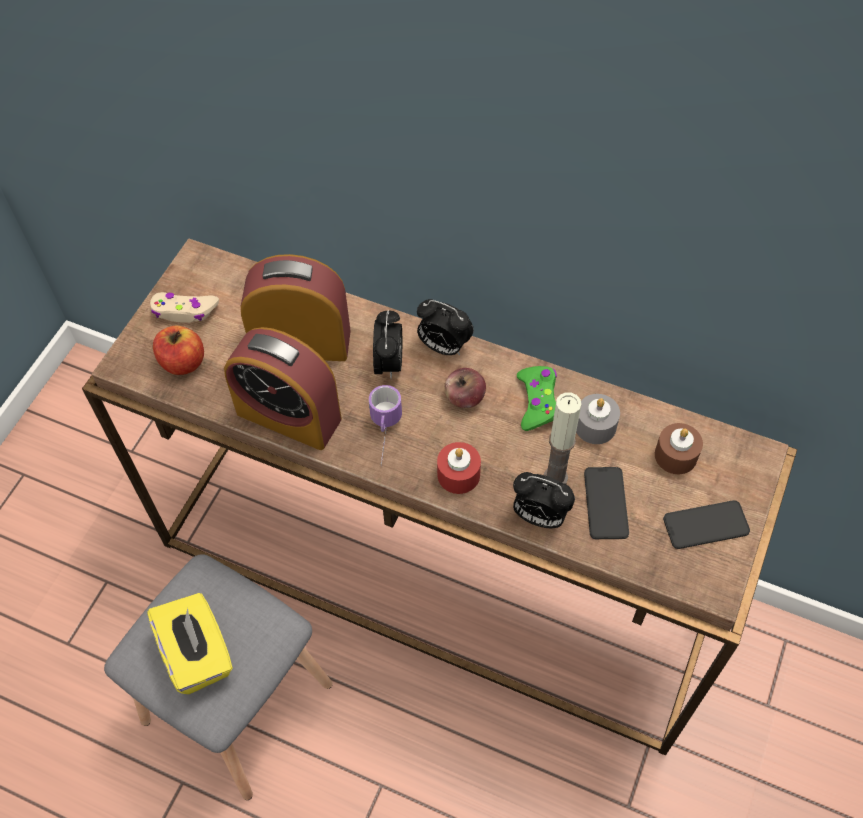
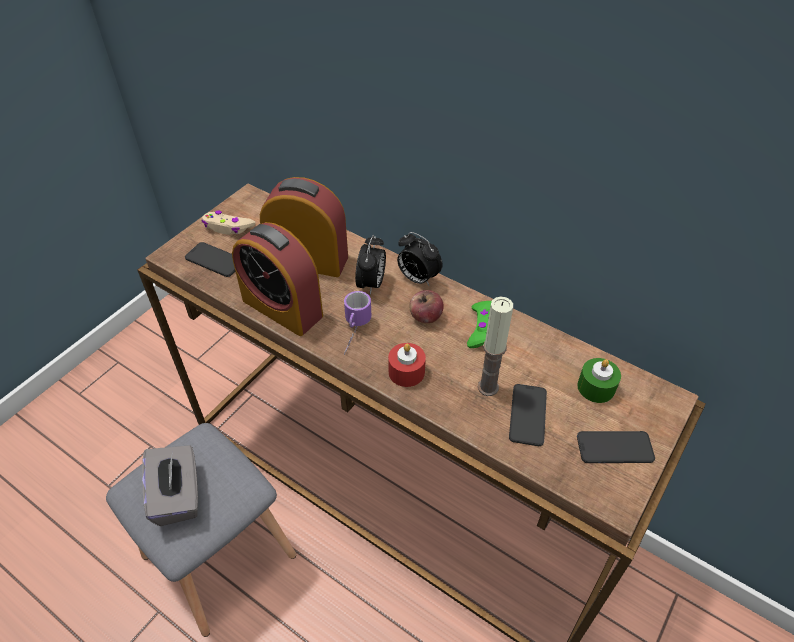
camera: 10 degrees right, 10 degrees down
yellow tissue box [147,593,233,694] -> grey tissue box [142,445,198,526]
apple [153,326,204,375] -> phone [185,242,235,277]
alarm clock [513,472,575,528] -> none
grey candle [576,394,620,444] -> none
brown candle [655,423,703,474] -> green candle [577,358,621,403]

